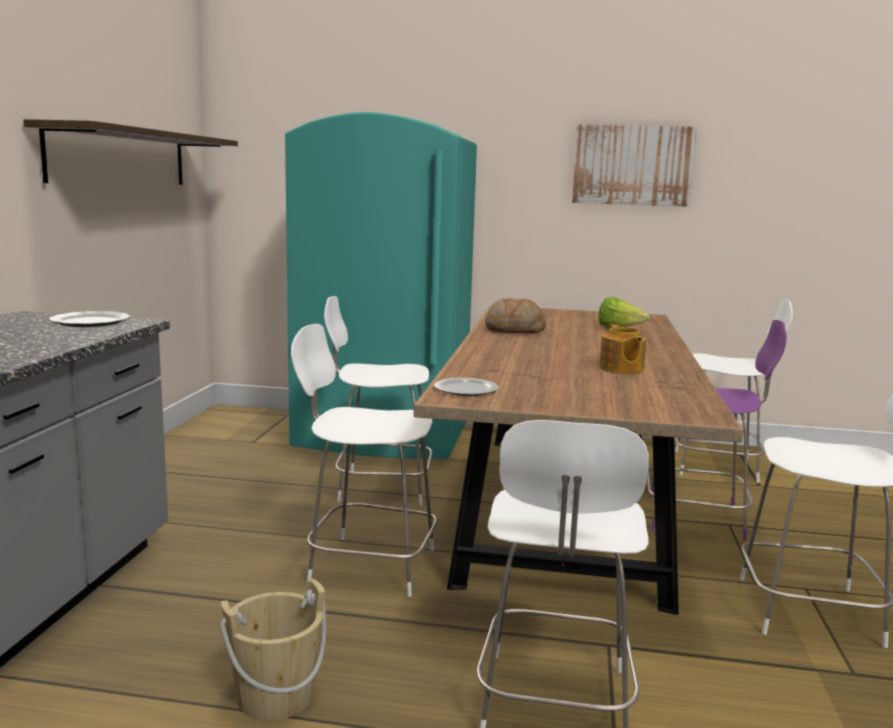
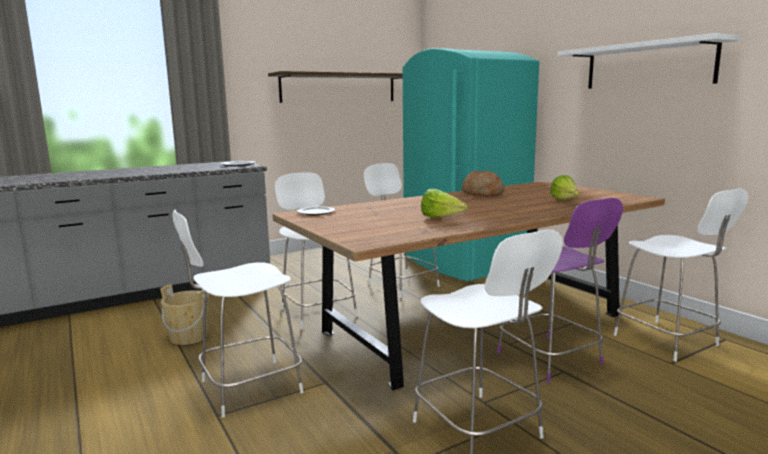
camera: 50 degrees right, 0 degrees up
picture [572,124,697,207] -> white shelf [557,33,740,89]
teapot [599,324,647,374] -> lettuce [421,189,468,218]

